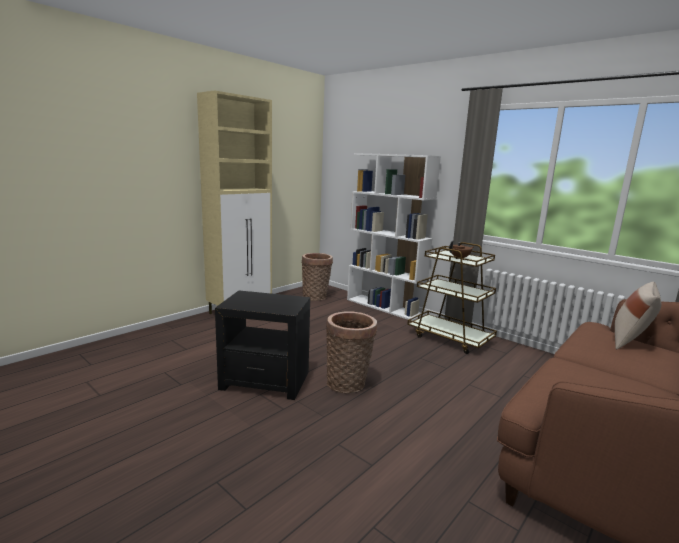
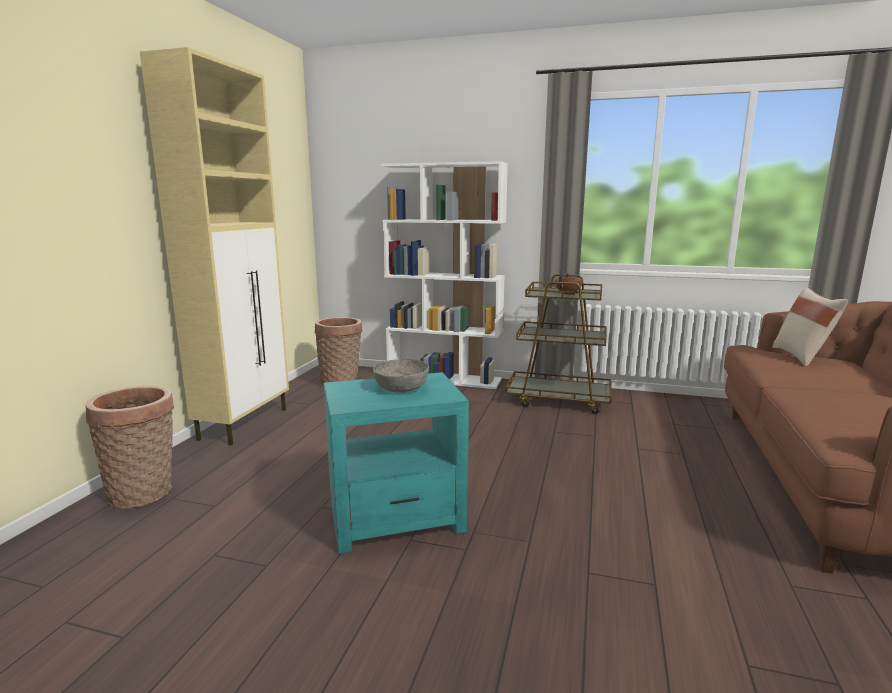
camera: 25 degrees left, 0 degrees up
black side table [215,291,310,400] -> turquoise side table [324,372,469,554]
basket [326,311,377,394] -> basket moved to [86,386,175,509]
none -> grey bowl [373,359,429,393]

